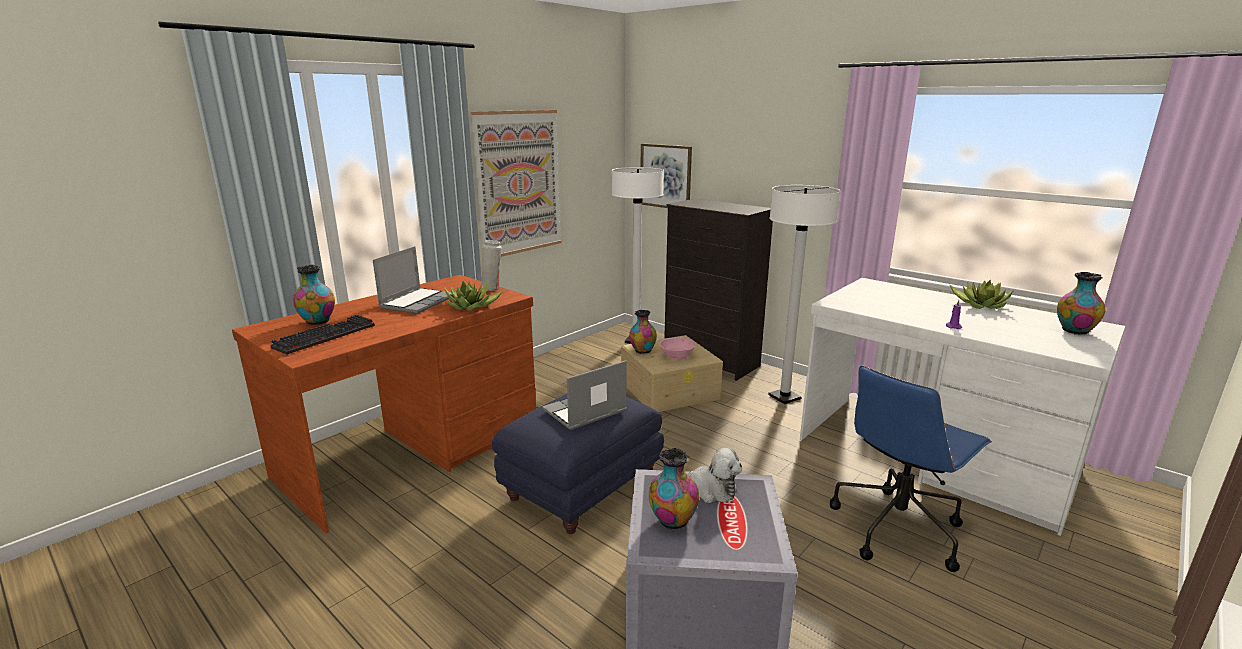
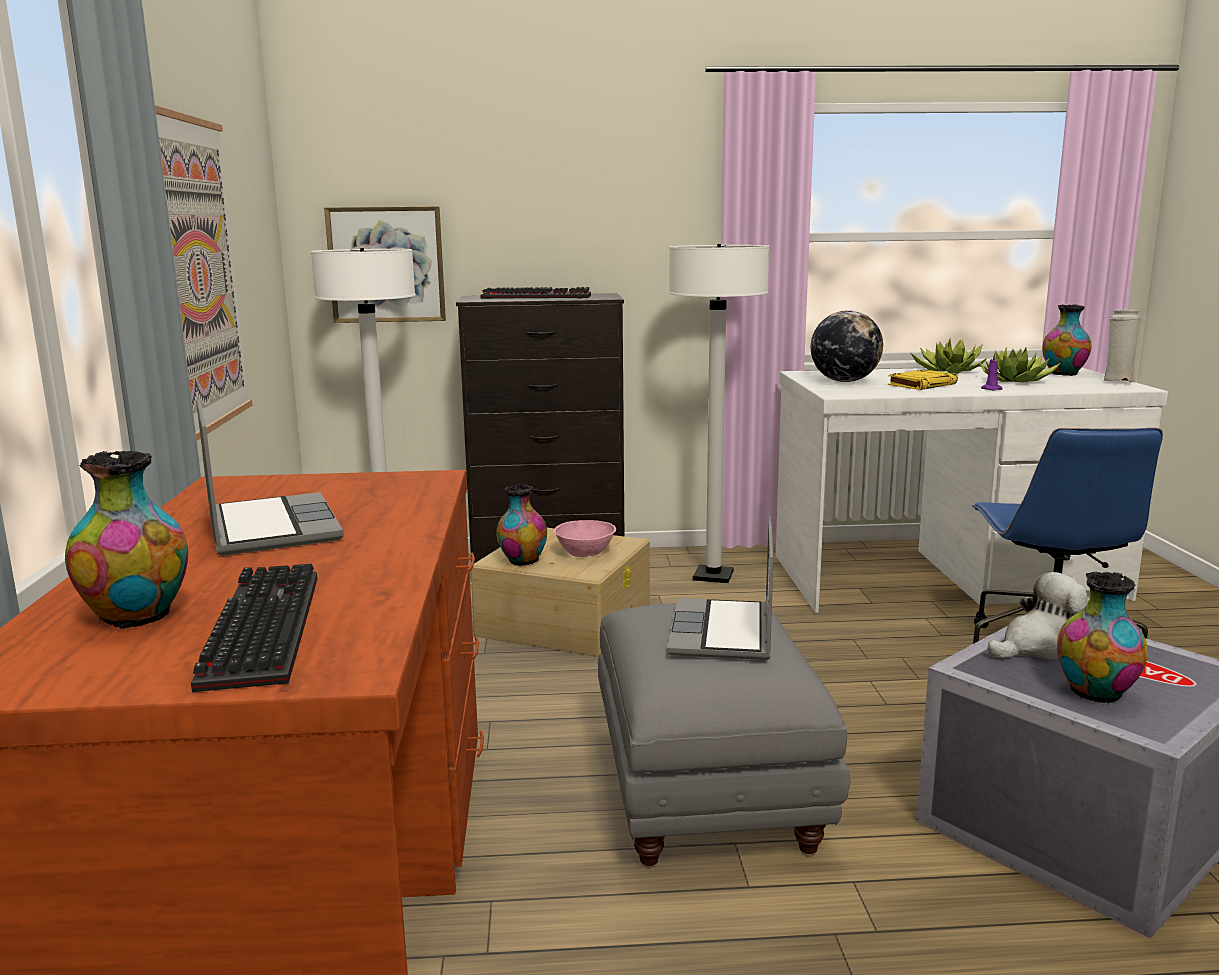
camera: 45 degrees left, 5 degrees down
potted plant [444,281,503,311] -> potted plant moved to [980,347,1061,382]
white vase [481,240,502,291] -> white vase moved to [1104,310,1141,382]
blue ottoman [492,394,664,534] -> grey ottoman [598,603,850,866]
none -> keyboard [480,287,591,299]
none -> globe [811,310,883,382]
none -> yellow book [888,370,958,390]

